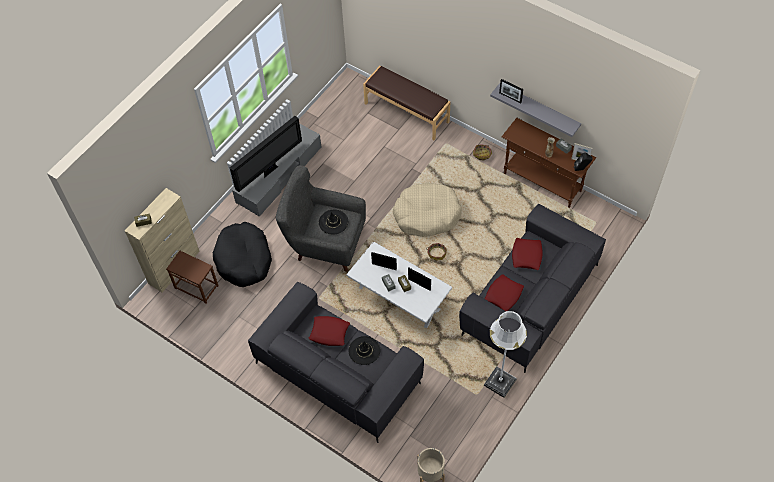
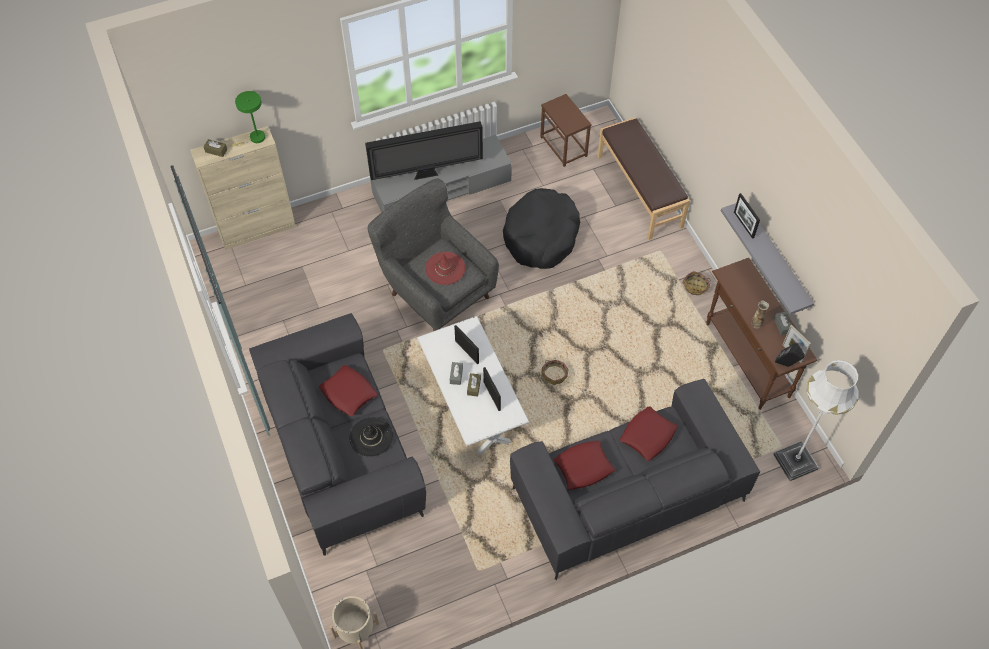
camera: 30 degrees right, 0 degrees up
brown side table [166,251,219,303] -> brown side table moved to [540,94,592,167]
black dog bed [213,222,272,287] -> black dog bed moved to [503,188,580,269]
black hat [319,210,348,235] -> red hat [425,252,466,285]
beige dog bed [393,183,462,237] -> none
white floor lamp [484,311,527,398] -> white floor lamp moved to [773,360,858,481]
none -> green table lamp [231,91,265,146]

